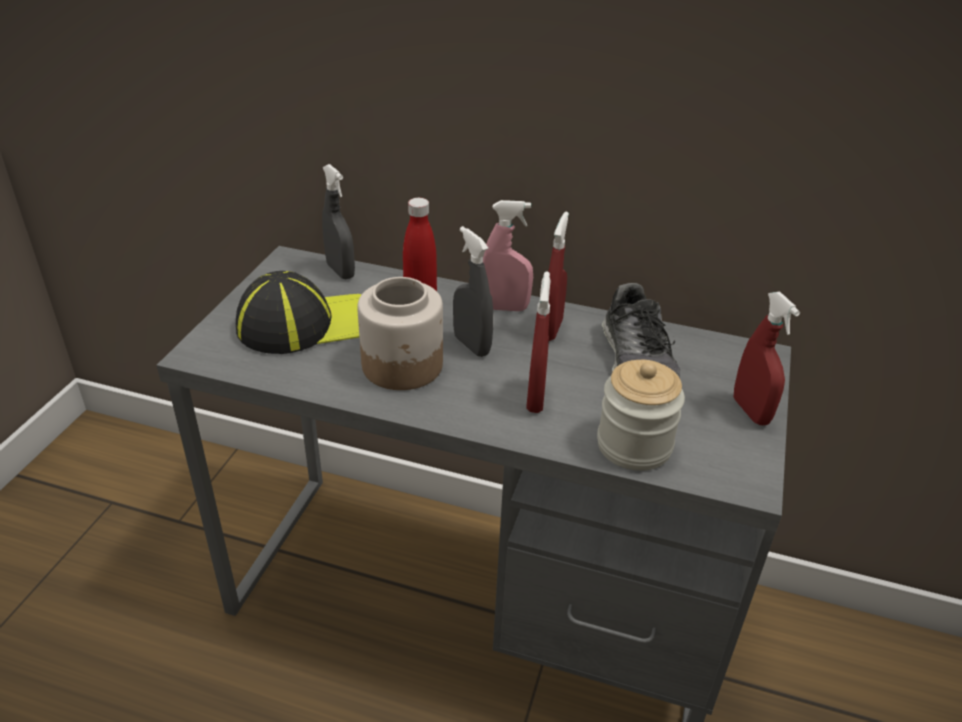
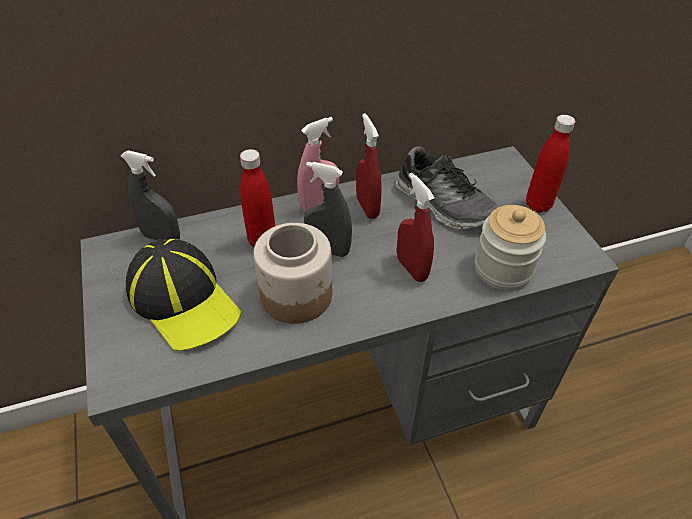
camera: 35 degrees left, 10 degrees up
cap [236,271,362,354] -> cap turned 105 degrees clockwise [126,239,242,351]
red spray bottle [734,292,800,425] -> red bottle [526,115,575,213]

